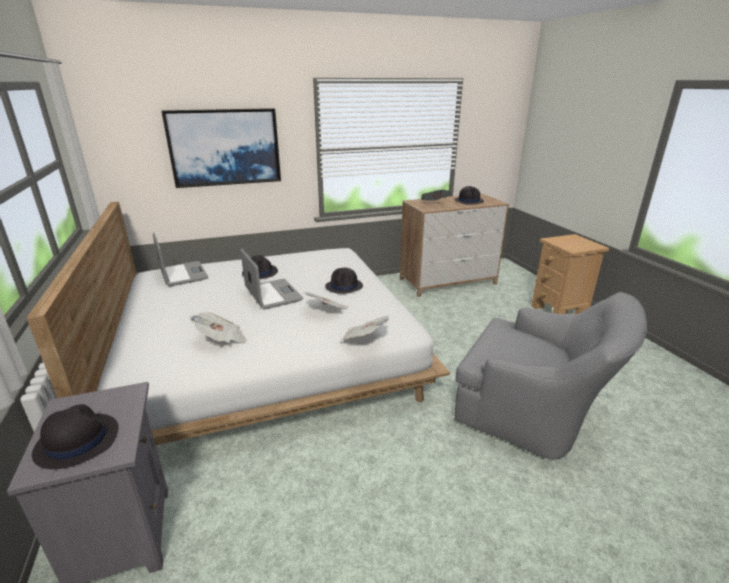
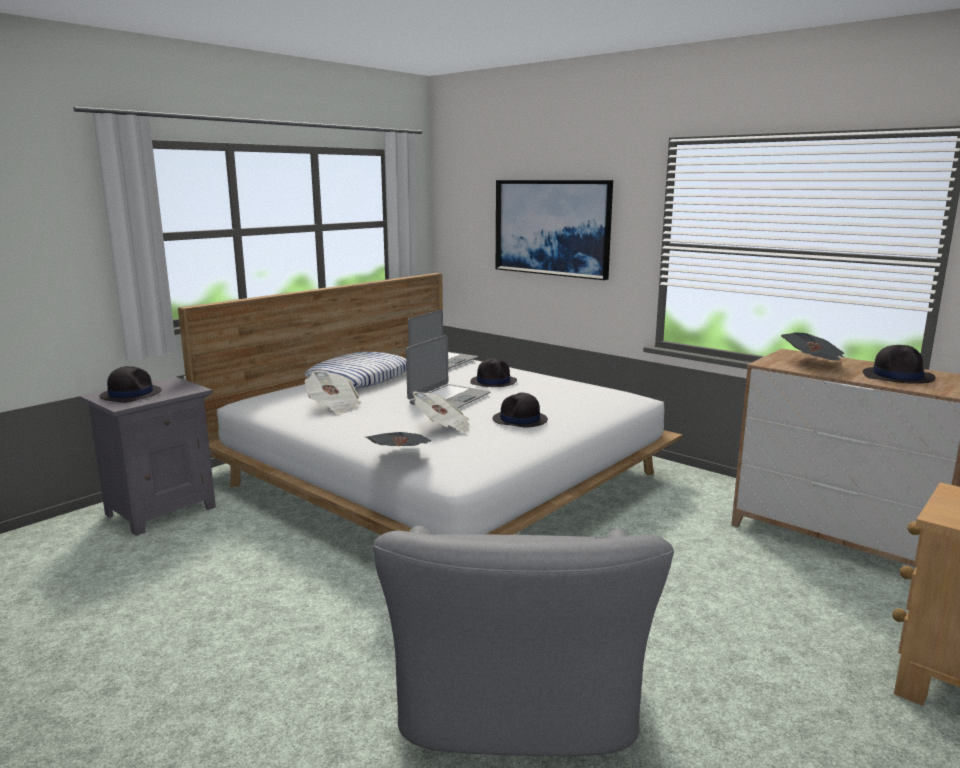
camera: 60 degrees right, 10 degrees down
none -> pillow [305,352,406,388]

